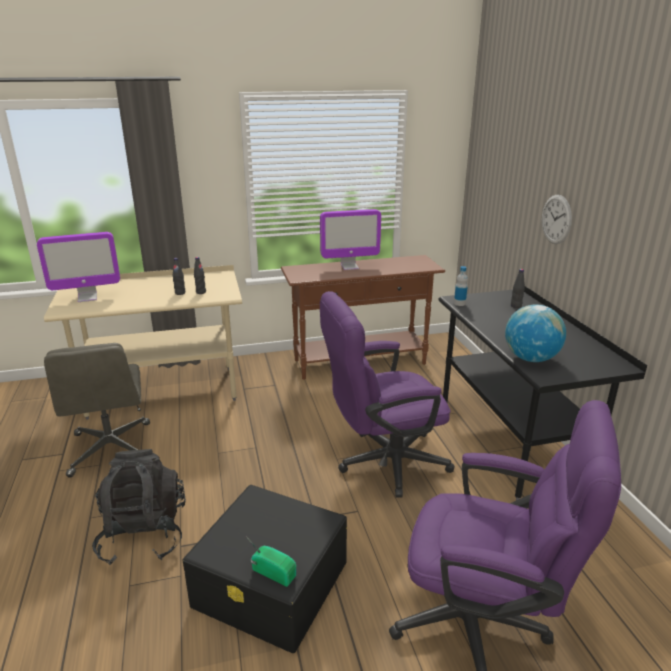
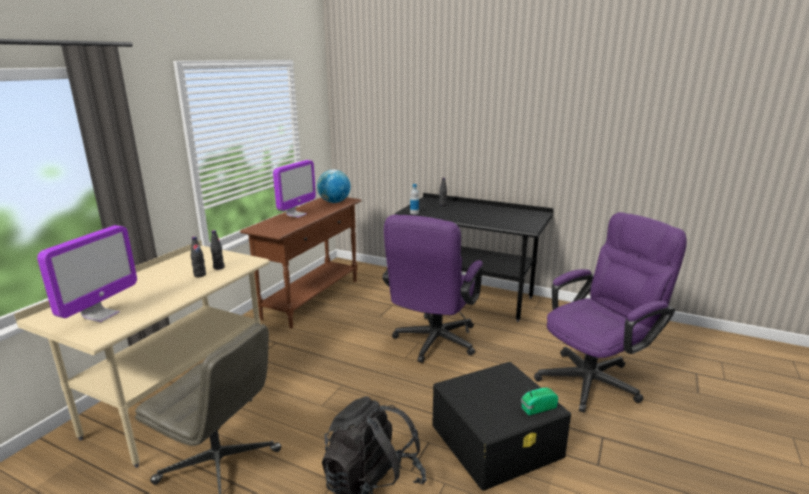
camera: 50 degrees left, 5 degrees down
globe [505,304,566,362] -> globe moved to [317,170,351,203]
wall clock [542,195,572,244] -> none

